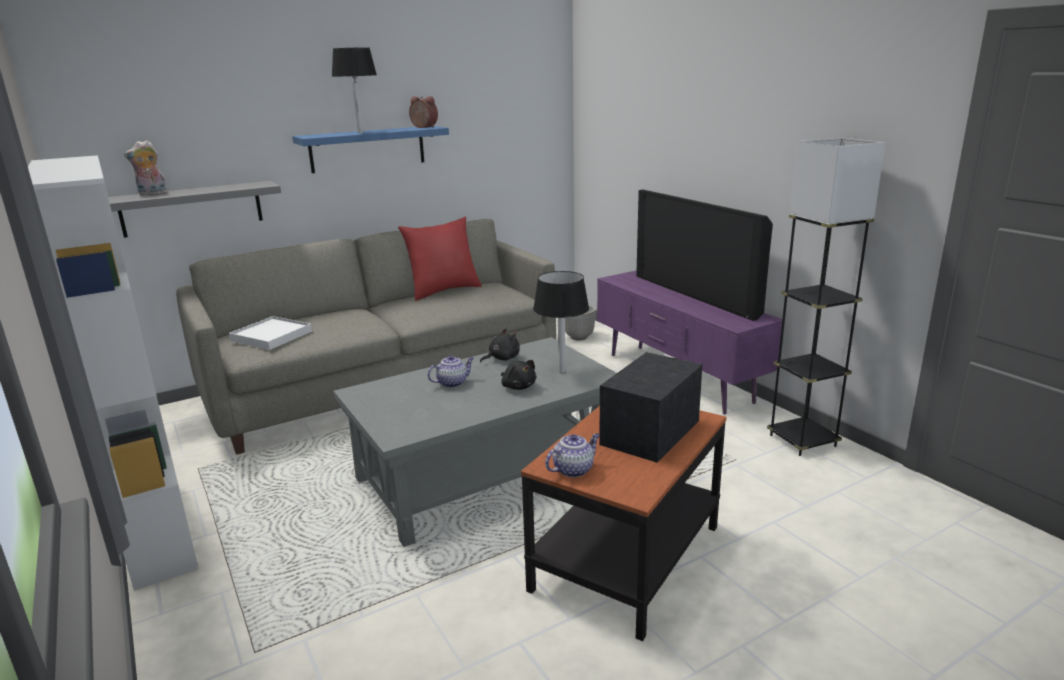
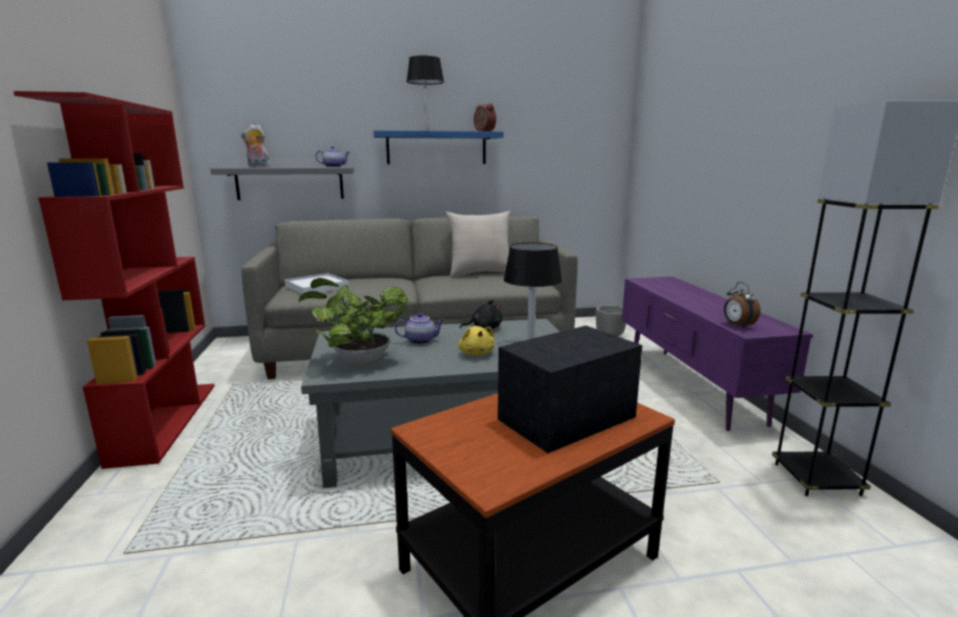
camera: 20 degrees right, 5 degrees down
white bookcase [28,155,199,591] -> red bookcase [13,91,215,469]
red pillow [398,217,482,301] -> beige pillow [445,211,510,277]
black plush toy [501,360,536,390] -> yellow plush toy [458,326,495,356]
teapot [545,433,600,478] -> teapot moved to [315,146,350,167]
television [636,190,773,321] -> none
none -> potted plant [298,278,409,366]
none -> alarm clock [724,282,761,328]

